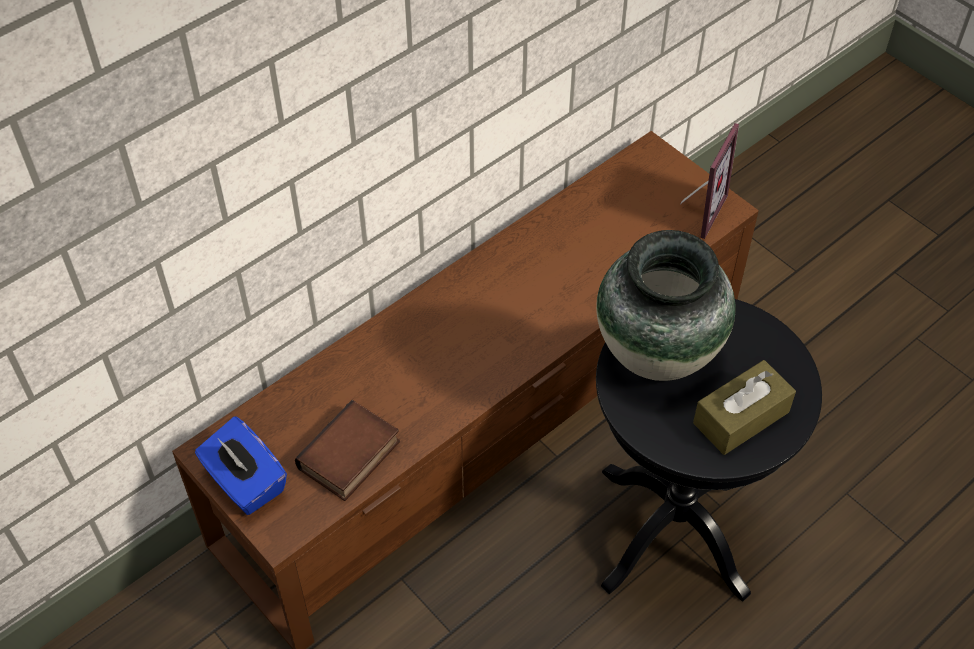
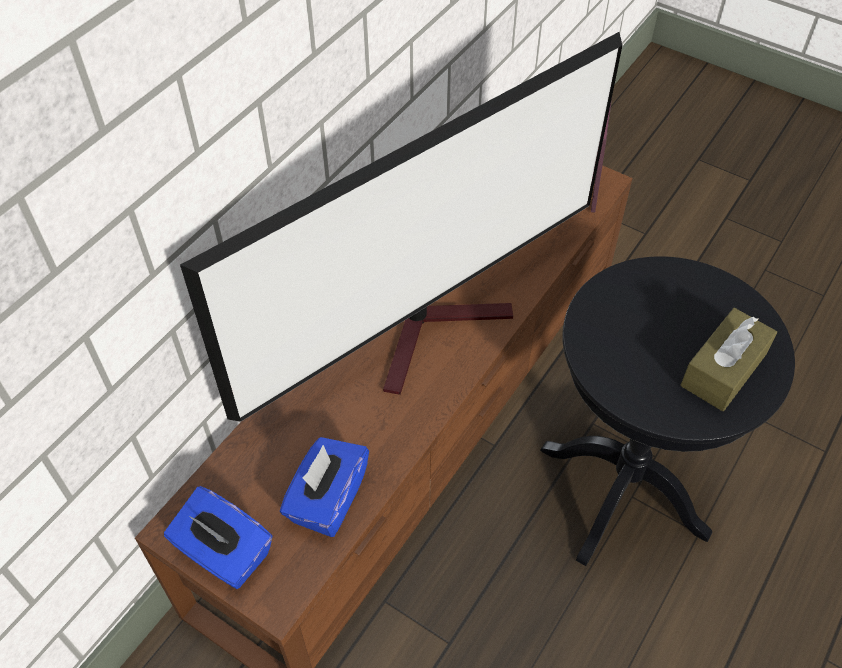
camera: 15 degrees left, 0 degrees up
book [295,400,400,501] -> blue tissue box [280,437,369,537]
vase [596,230,736,381] -> none
none -> television [180,32,623,422]

